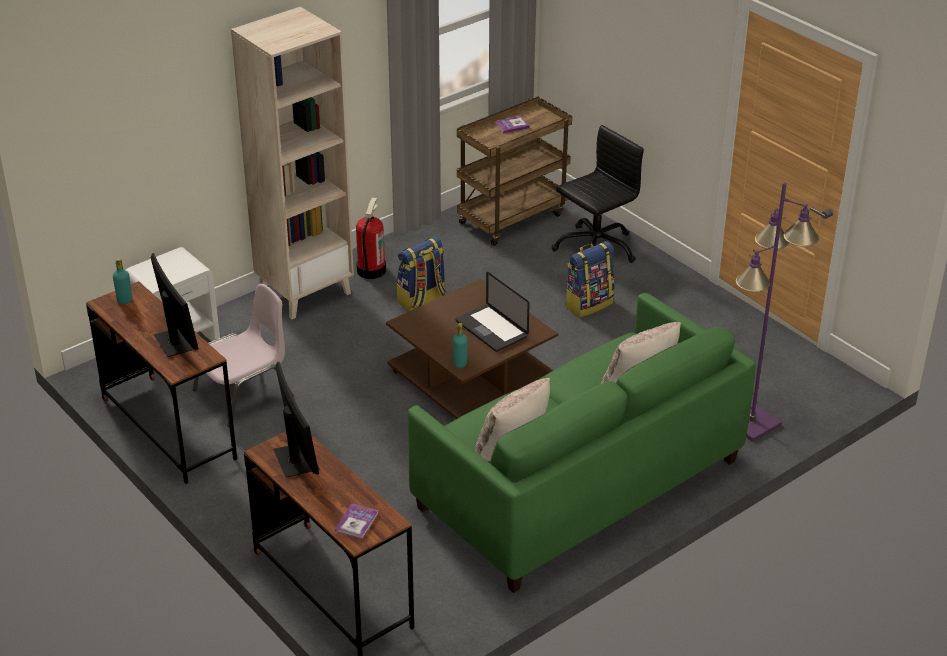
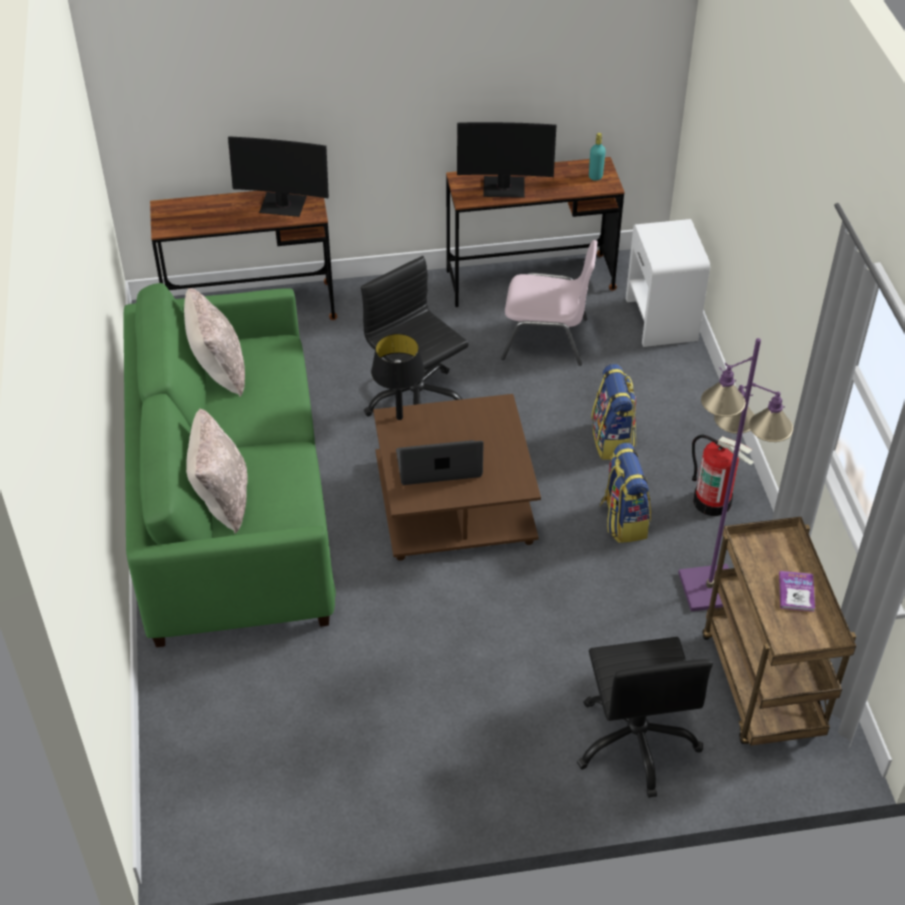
camera: 120 degrees right, 10 degrees up
pink chair [193,284,294,427] -> pink chair turned 75 degrees counterclockwise [501,240,598,366]
beige bookcase [231,7,354,319] -> none
book [335,503,379,539] -> none
turquoise bottle [453,323,467,368] -> black table lamp [371,333,425,420]
backpack [565,241,615,317] -> backpack moved to [591,364,636,460]
purple floor lamp [736,182,819,442] -> purple floor lamp moved to [679,338,793,611]
none -> black office chair [361,256,469,416]

